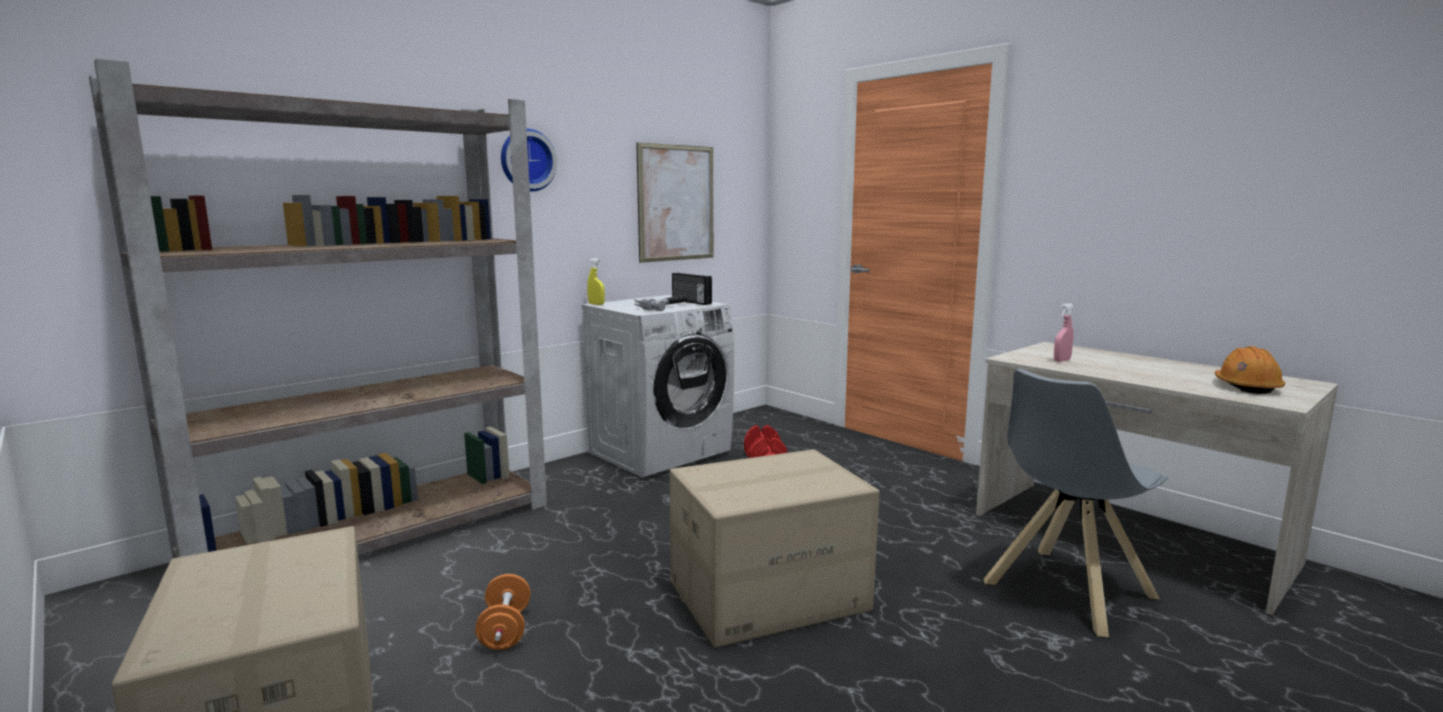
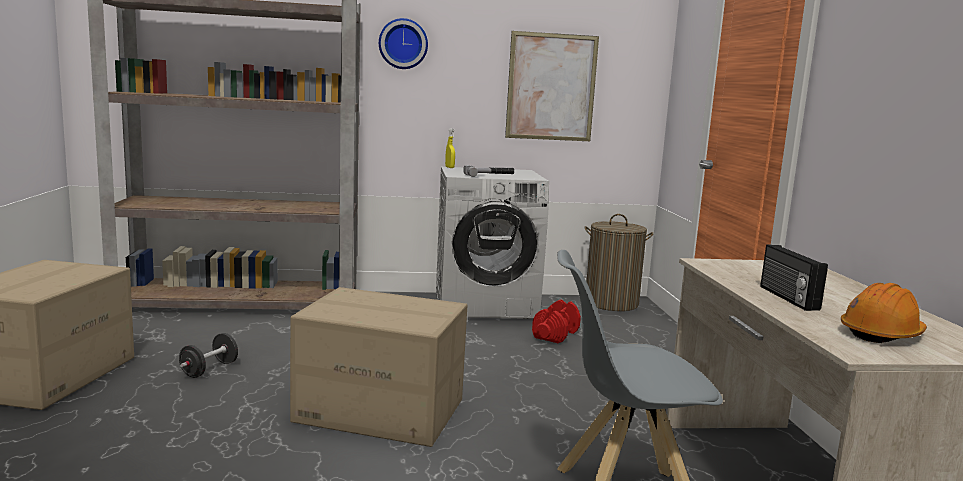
camera: 35 degrees right, 0 degrees up
orange dumbbell [475,574,531,650] -> black dumbbell [179,333,238,378]
radio [672,273,712,305] -> radio moved to [760,245,828,311]
pink spray bottle [1054,303,1073,362] -> none
none -> laundry basket [584,214,654,311]

